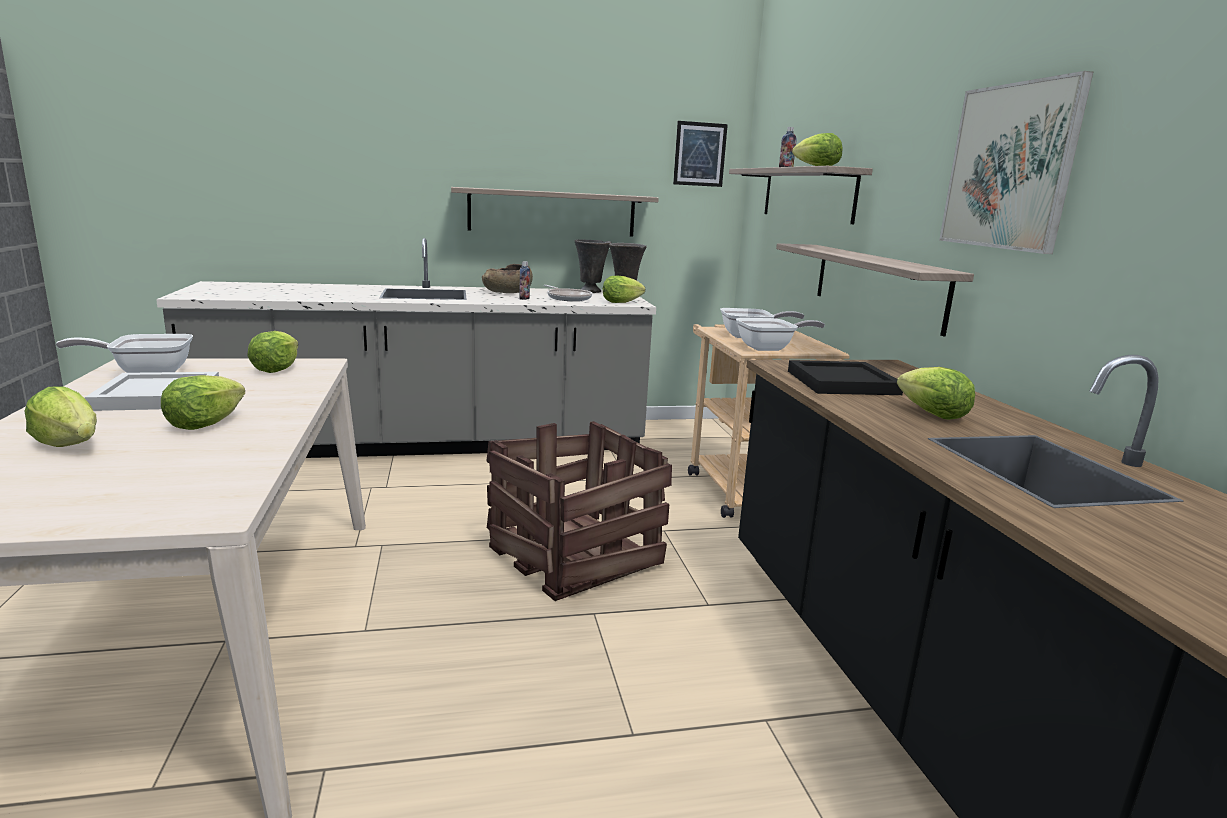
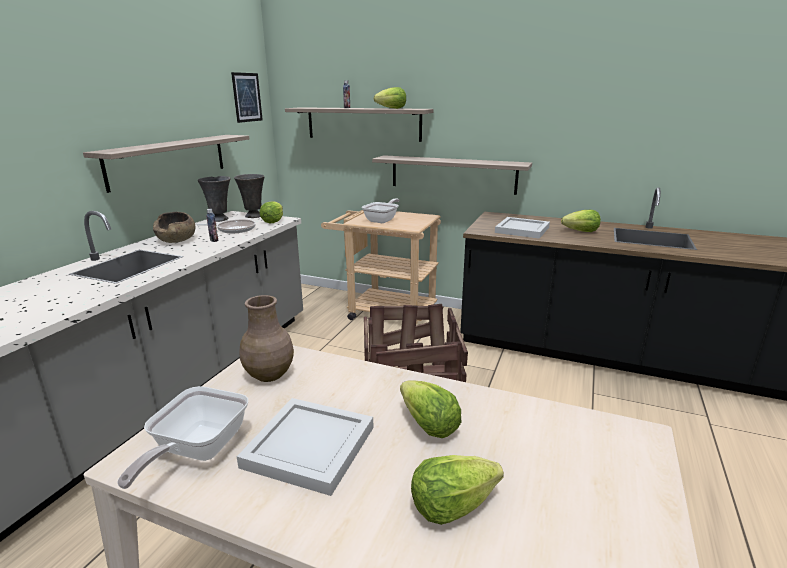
camera: 55 degrees left, 5 degrees up
lettuce [247,331,298,373] -> brown vase [239,295,294,382]
frying pan [736,318,825,351] -> none
black tray [788,360,903,395] -> white tray [495,217,550,239]
picture [939,71,1093,254] -> none

